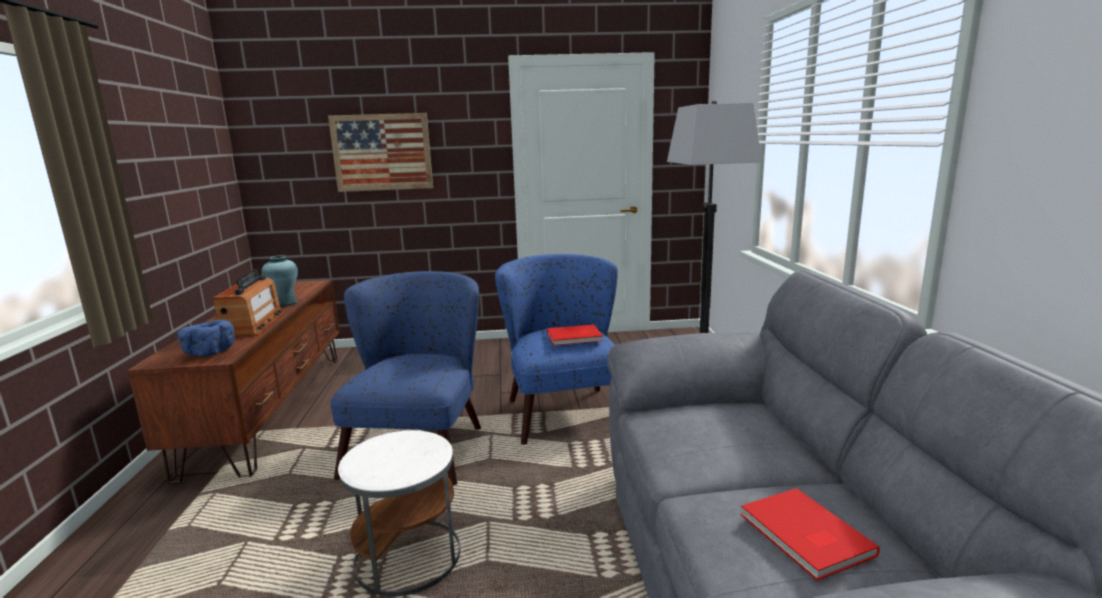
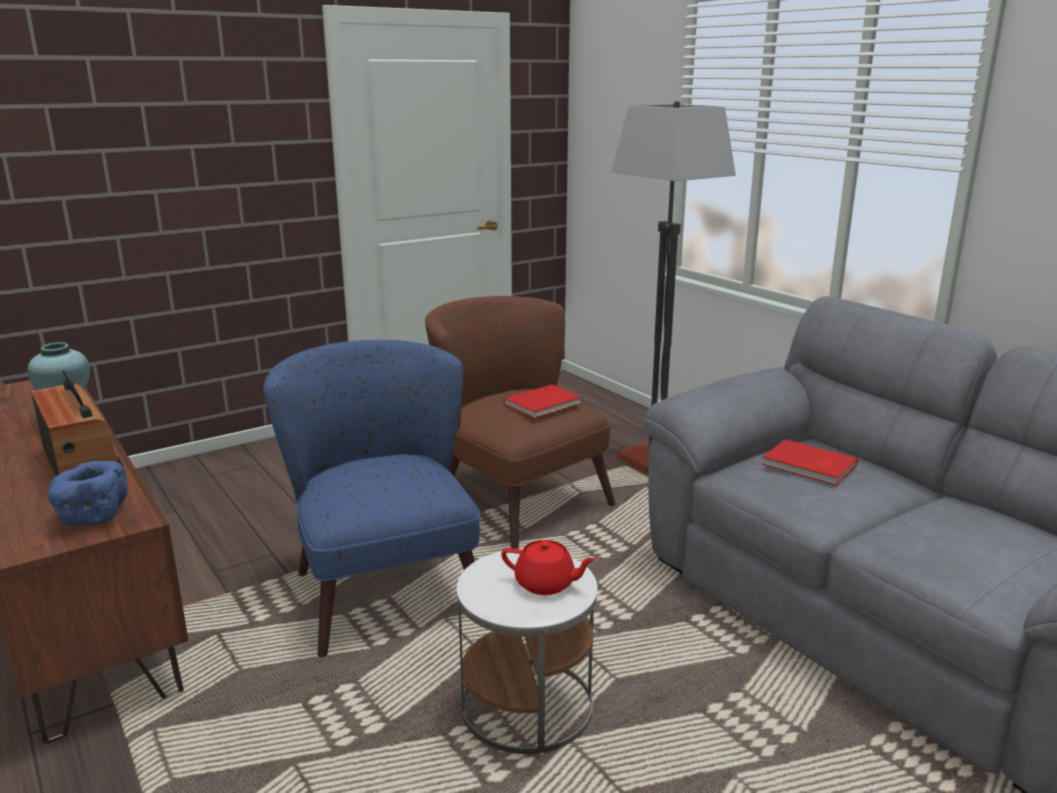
camera: 30 degrees left, 5 degrees up
picture [328,113,433,192] -> none
blue armchair [495,254,618,445] -> brown armchair [425,296,616,549]
red book [741,488,880,581] -> red book moved to [762,439,858,486]
none -> red teapot [501,540,596,595]

